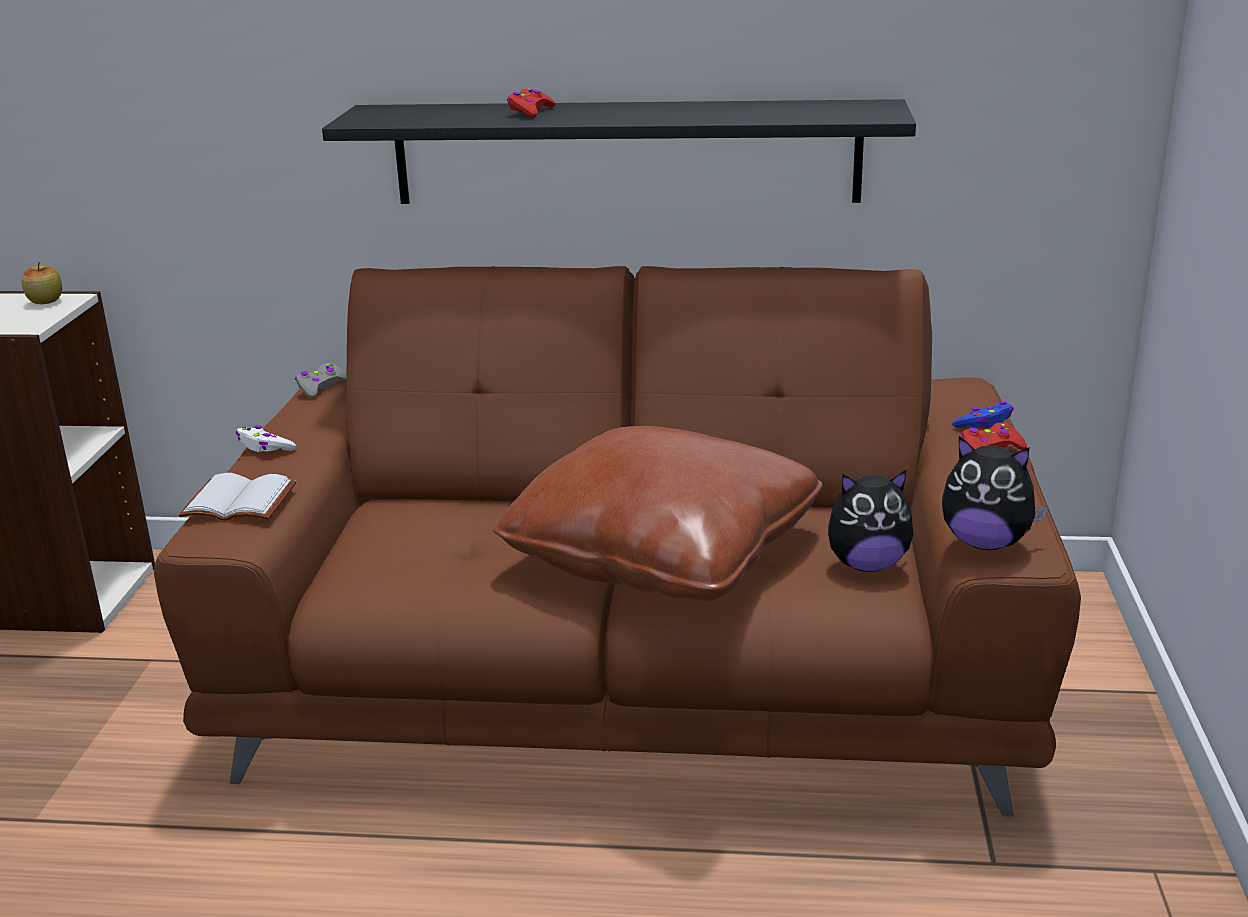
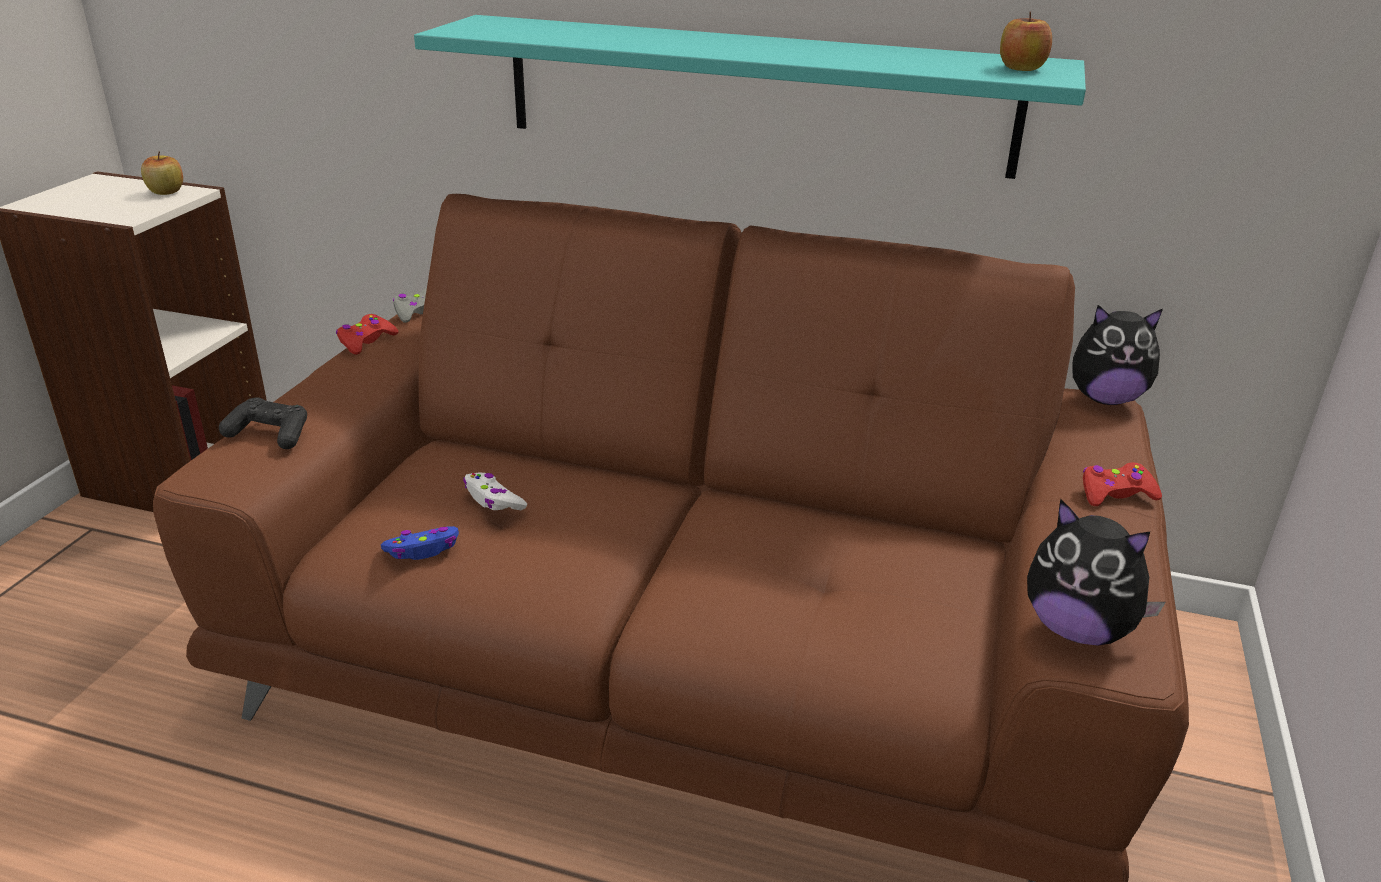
camera: 10 degrees right, 5 degrees up
white book [179,473,296,521] -> black game controller [219,398,307,449]
white game controller [236,425,296,452] -> white game controller moved to [463,473,527,510]
black shelf [322,99,916,204] -> turquoise shelf [414,15,1086,179]
brown pillow [492,426,823,601] -> none
red game controller [507,88,556,118] -> red game controller moved to [336,314,399,355]
plush toy [828,469,913,572] -> plush toy moved to [1073,305,1163,405]
blue game controller [952,401,1014,428] -> blue game controller moved to [381,526,459,560]
none -> apple [1000,11,1052,71]

